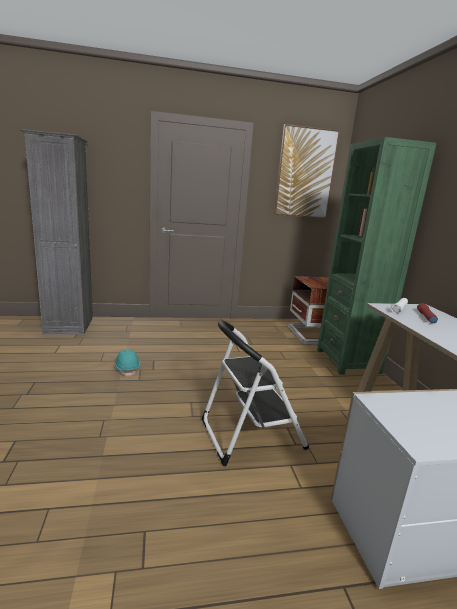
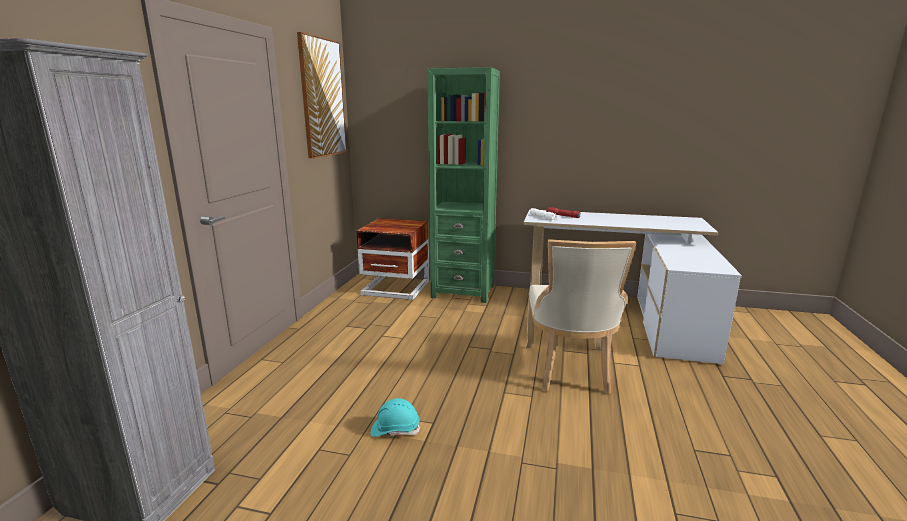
camera: 65 degrees left, 0 degrees up
step ladder [202,320,309,466] -> beige chair [525,239,637,394]

